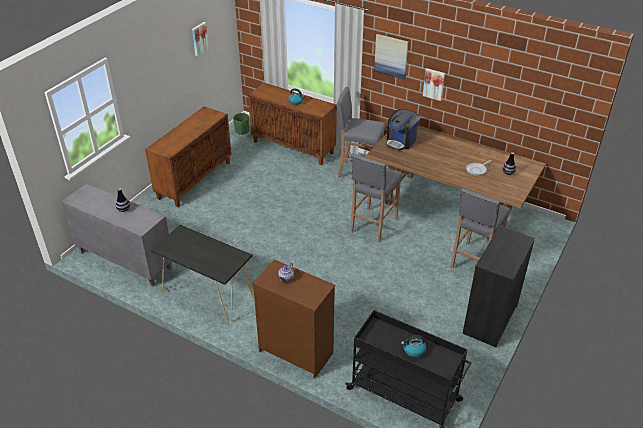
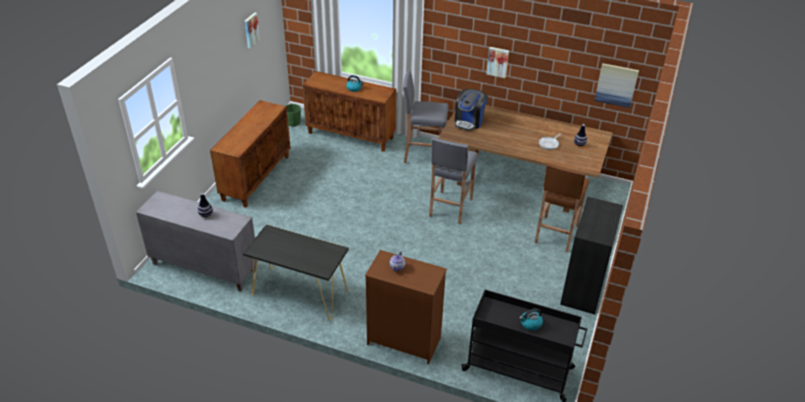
camera: 10 degrees left, 0 degrees up
picture [374,34,409,79] -> picture moved to [595,63,639,108]
grey stool [450,188,510,269] -> brown stool [535,163,589,252]

